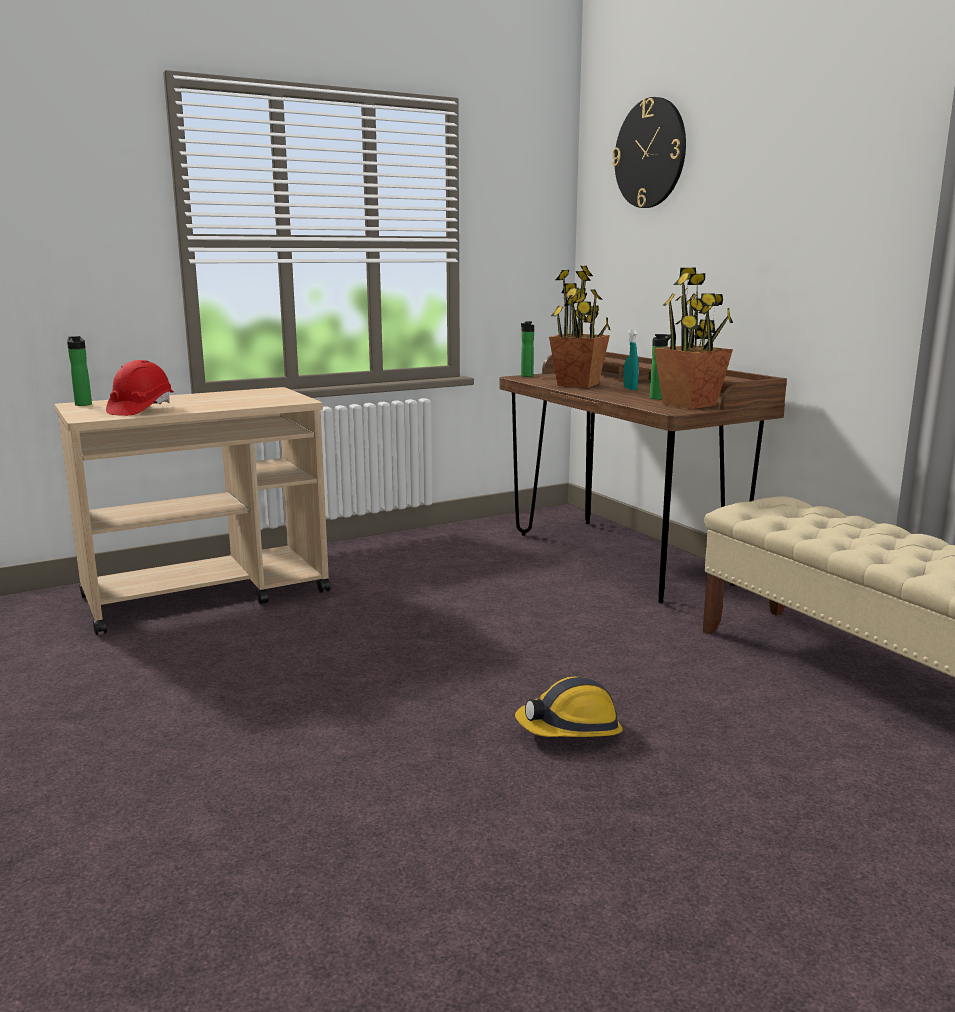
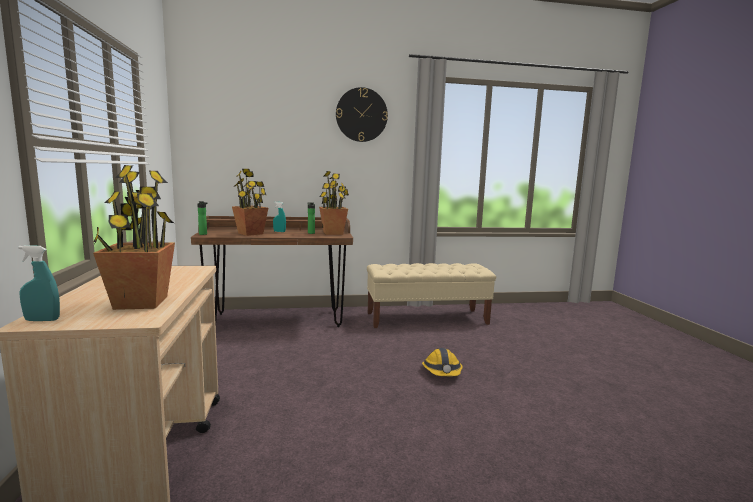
camera: 70 degrees left, 5 degrees down
bottle [67,336,92,406] -> turquoise spray bottle [18,245,60,321]
red hard hat [106,360,174,416] -> potted plant [93,165,175,310]
wall clock [612,97,686,208] -> wall clock moved to [336,87,388,142]

